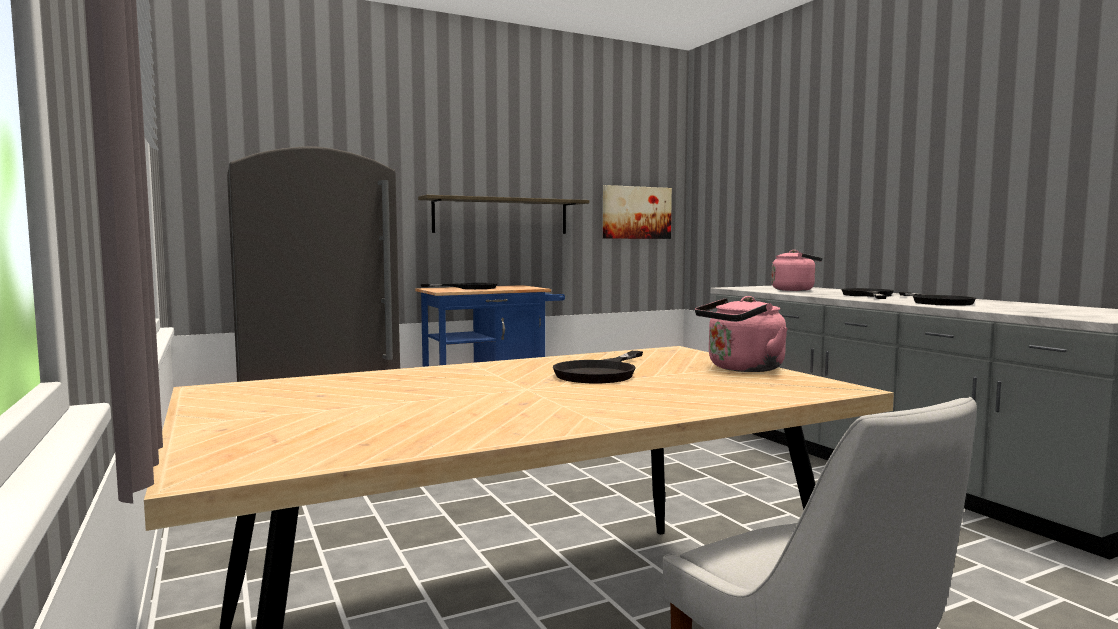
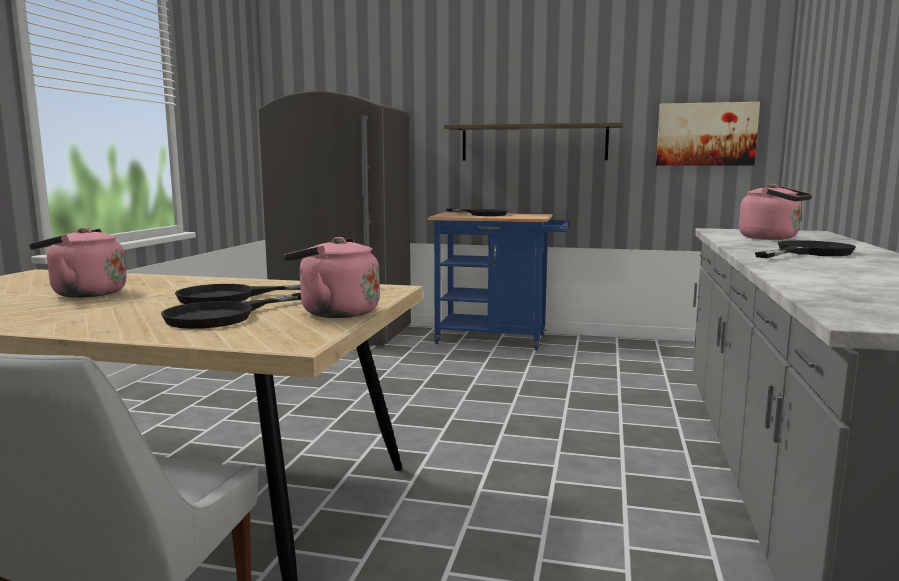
camera: 40 degrees right, 5 degrees up
black frying pan [899,292,976,306] -> black frying pan moved to [161,293,301,329]
none -> pink kettle [29,227,127,298]

